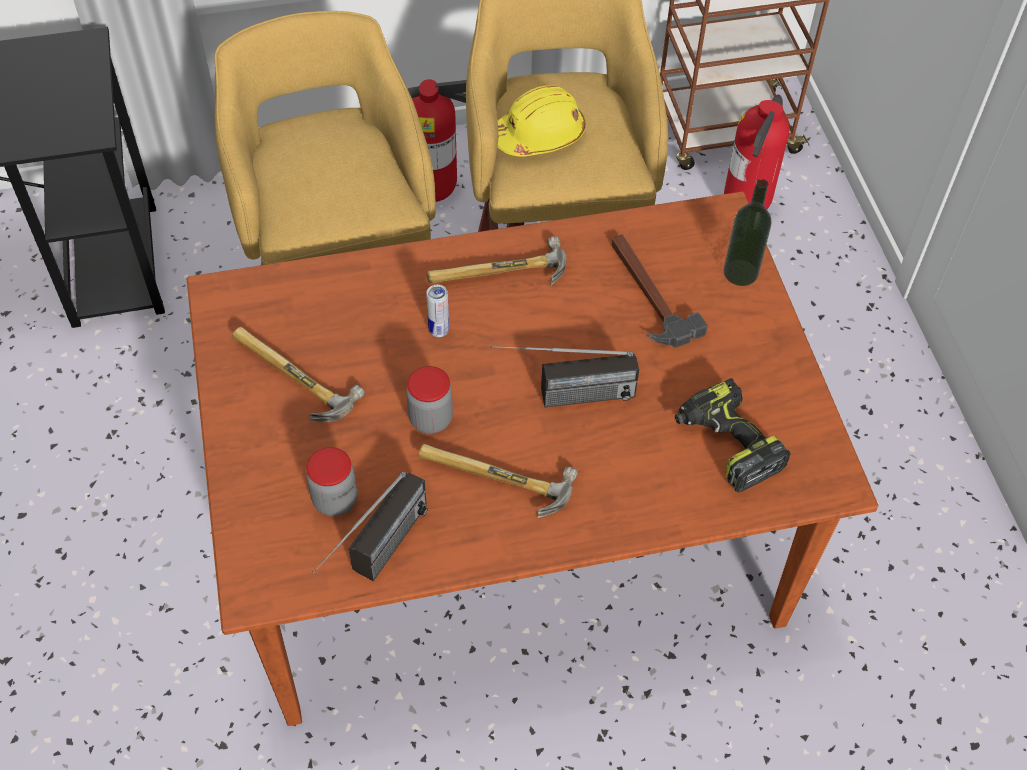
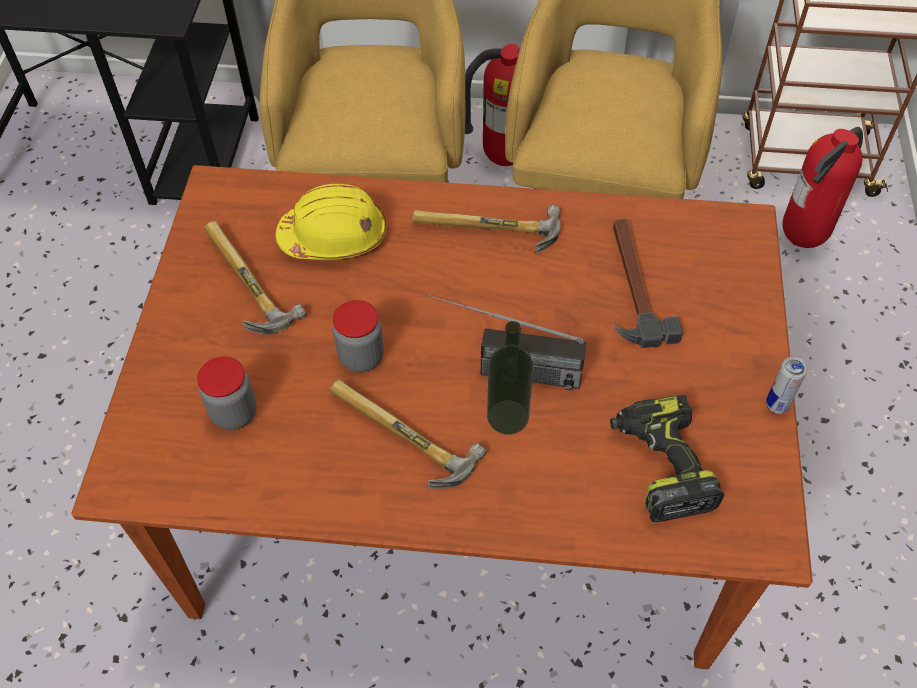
camera: 20 degrees right, 0 degrees up
radio [313,472,428,581] -> none
can [426,285,449,337] -> can moved to [766,357,807,414]
yellow hard hat [498,85,586,157] -> yellow hard hat moved to [276,184,387,260]
bottle [723,179,771,286] -> bottle moved to [487,321,533,434]

